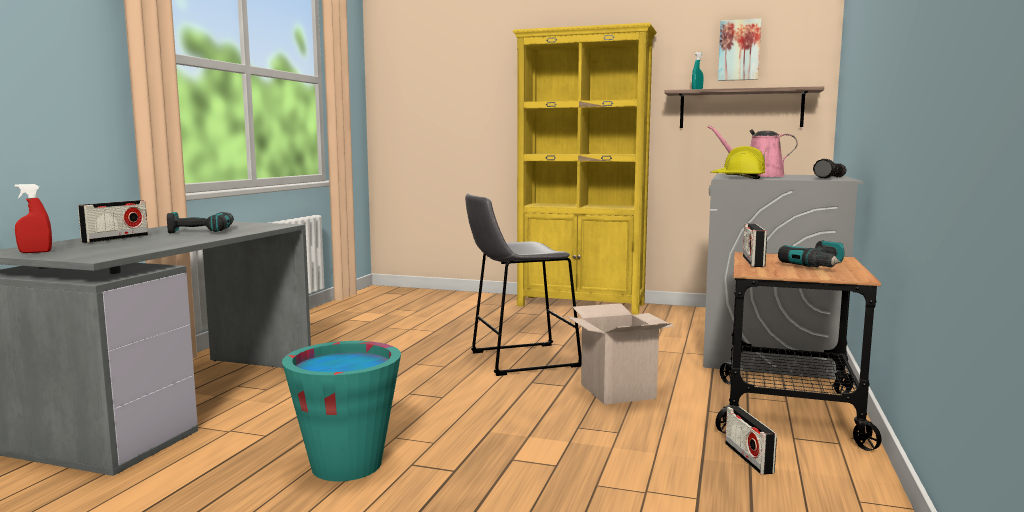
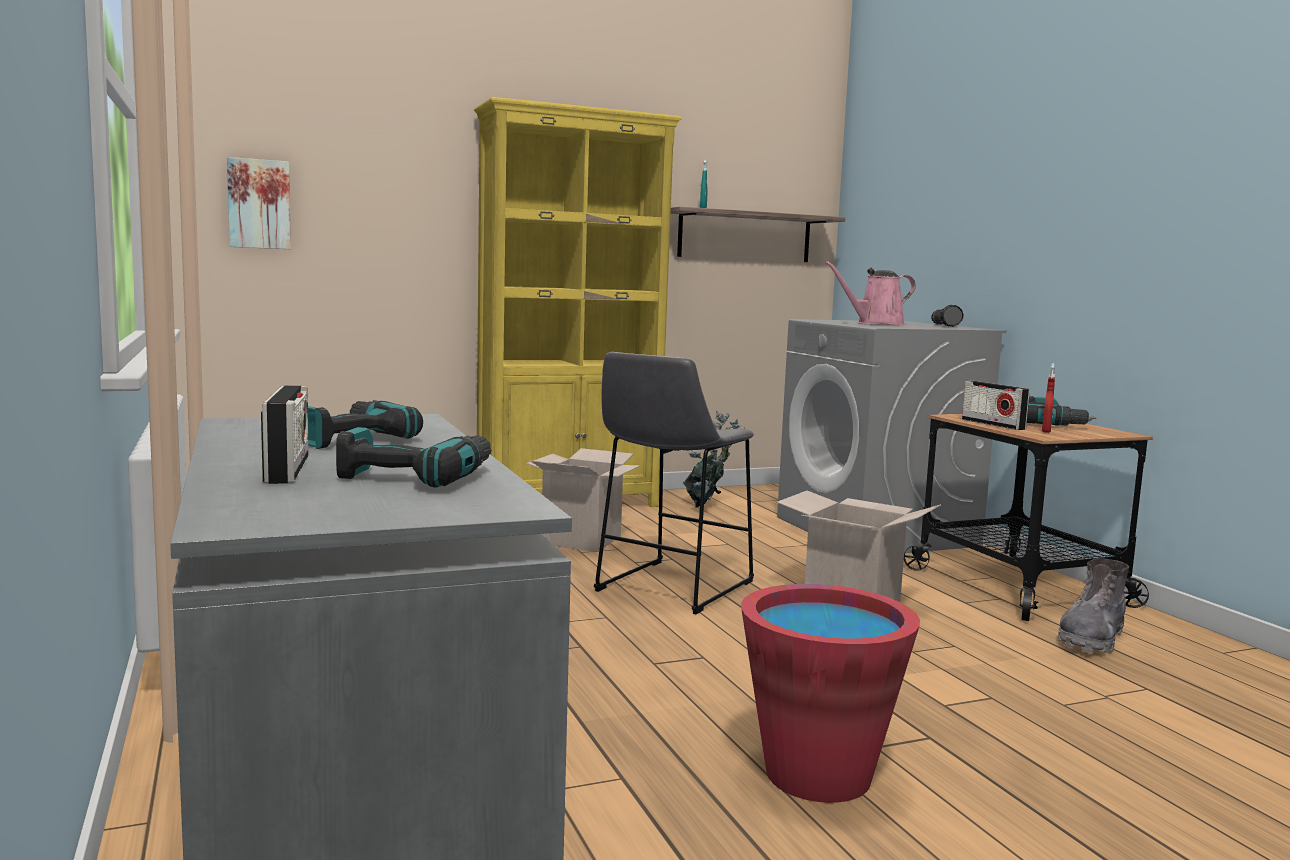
camera: 40 degrees left, 0 degrees up
red spray bottle [15,184,52,253] -> red spray bottle moved to [1042,363,1055,433]
turquoise bucket [282,341,401,481] -> red bucket [741,584,920,803]
yellow hard hat [710,146,765,179] -> none
picture [718,19,761,81] -> picture moved to [227,157,291,249]
radio [725,406,777,475] -> grey boot [1058,558,1129,654]
none -> power drill [336,427,492,487]
none -> cardboard box [527,448,640,552]
none -> potted plant [683,411,745,508]

